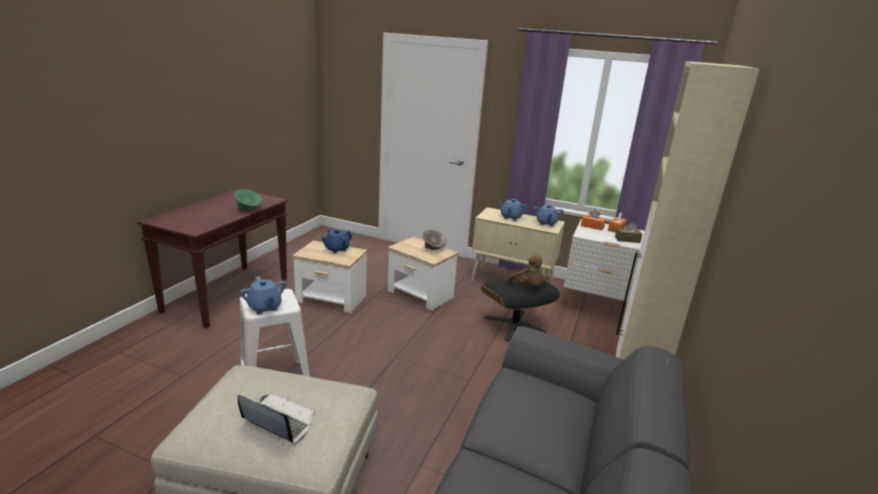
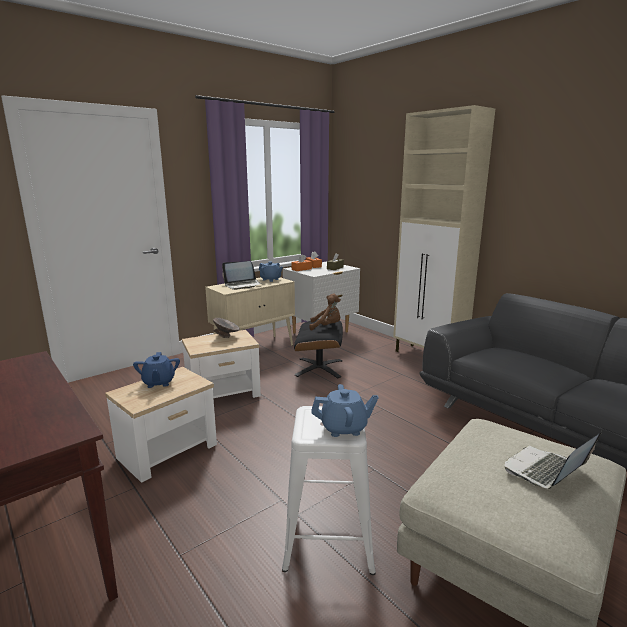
camera: 60 degrees left, 5 degrees down
green bowl [234,189,262,211] -> none
blue teapot [498,199,528,221] -> laptop [222,261,262,290]

